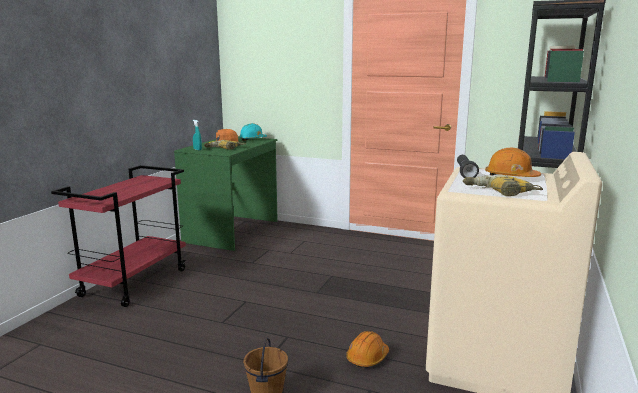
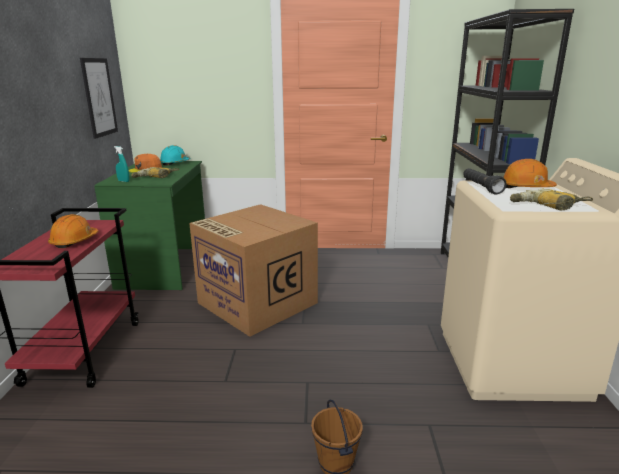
camera: 20 degrees left, 5 degrees up
orange hard hat [346,331,389,368] -> orange hard hat moved to [48,214,98,248]
none -> picture [80,58,118,139]
none -> cardboard box [189,204,318,337]

